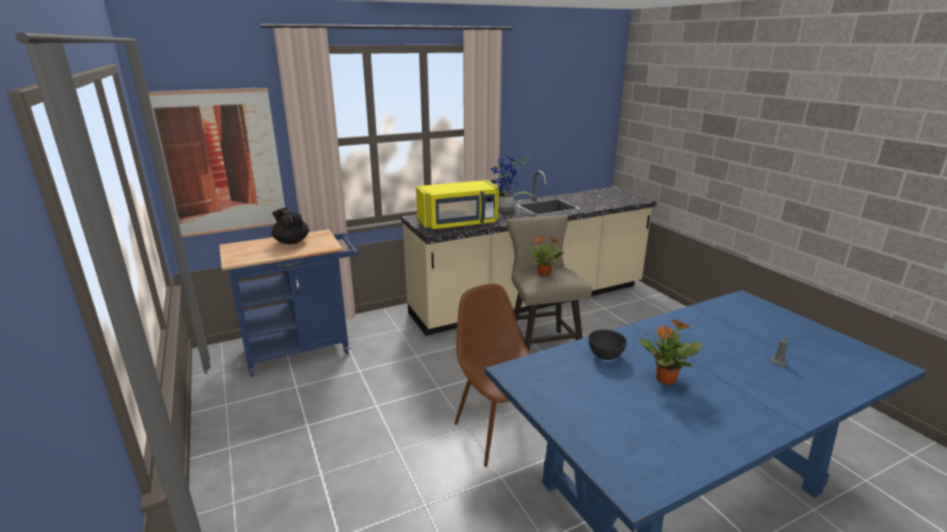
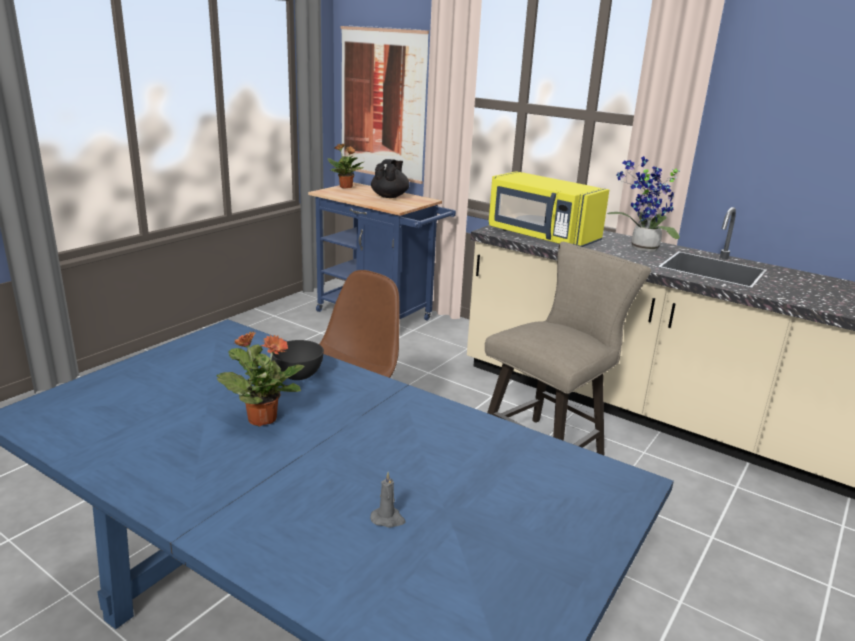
camera: 60 degrees right, 0 degrees up
potted plant [527,236,564,276] -> potted plant moved to [328,144,364,188]

